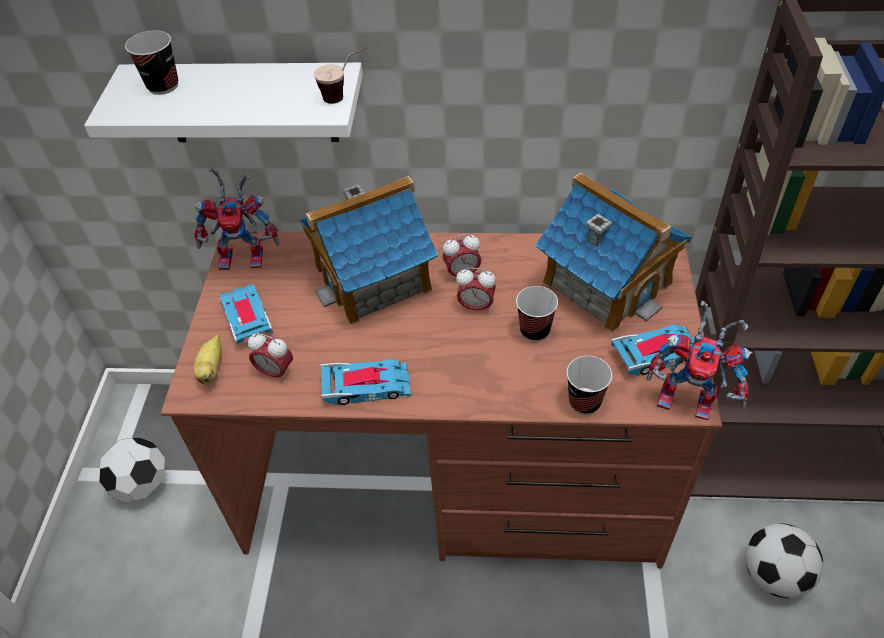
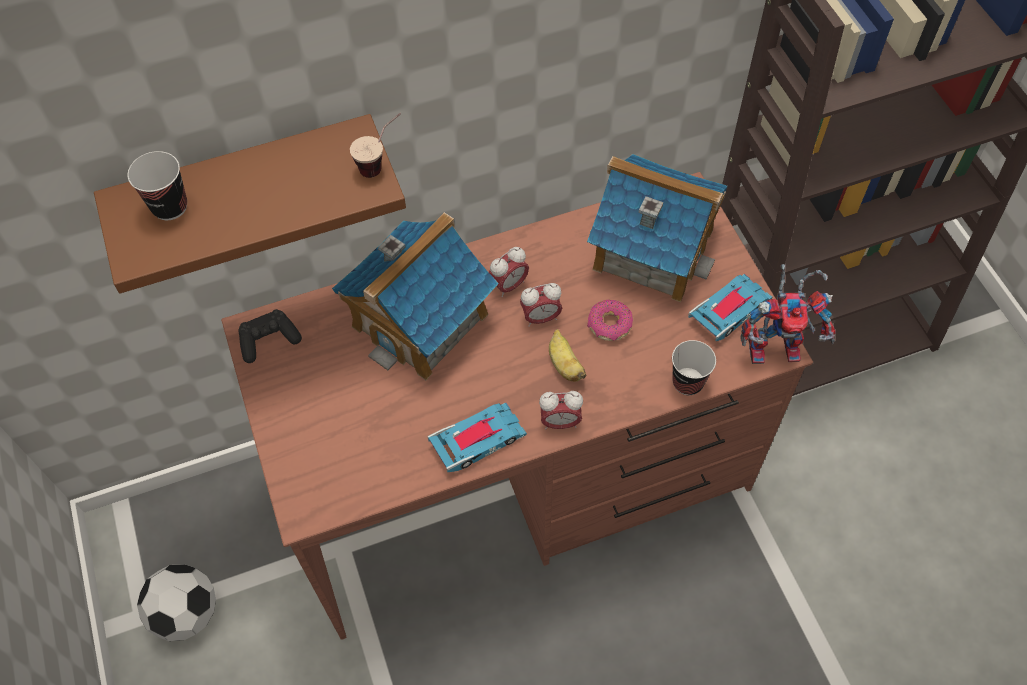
camera: 25 degrees left, 10 degrees up
white shelf [84,63,363,142] -> brown shelf [94,114,406,293]
toy robot [194,167,279,270] -> black game controller [239,309,302,363]
banana [194,334,222,385] -> banana moved to [549,329,586,381]
toy car [220,284,273,346] -> none
alarm clock [248,333,293,381] -> alarm clock moved to [539,391,583,429]
cup [516,286,558,342] -> donut [587,300,633,341]
football [745,523,823,598] -> none

